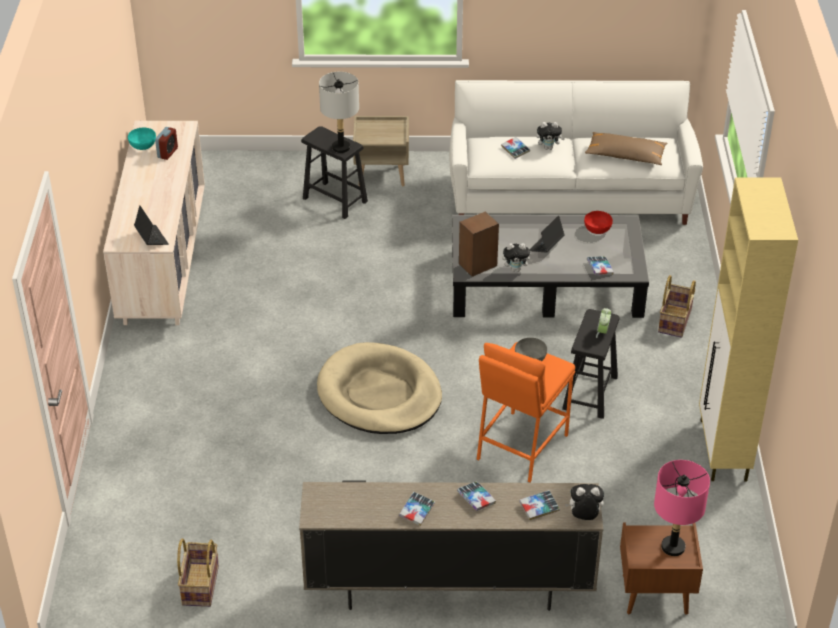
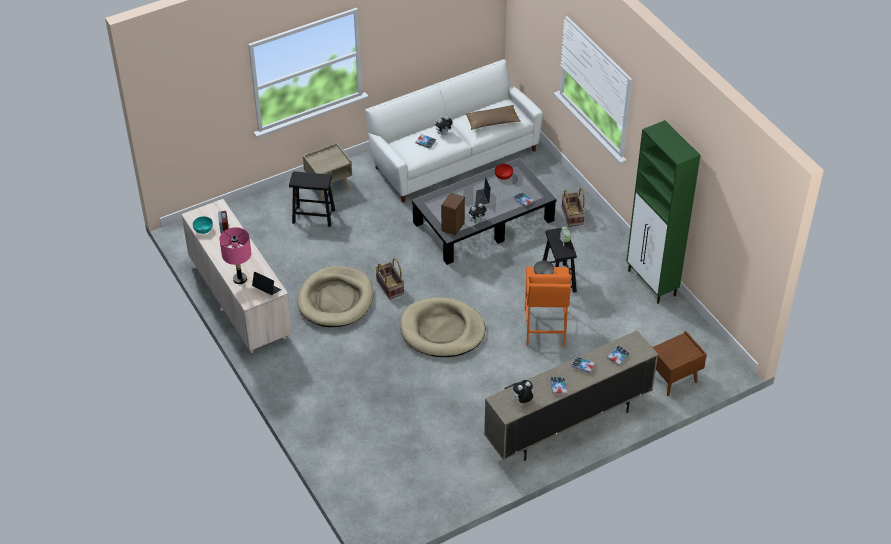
camera: 30 degrees left, 5 degrees up
basket [177,538,219,607] -> basket moved to [376,258,404,300]
grey table lamp [319,72,359,153] -> none
plush toy [565,484,604,520] -> plush toy moved to [512,380,533,403]
pink table lamp [654,460,710,556] -> pink table lamp moved to [219,227,251,284]
beige cabinet [699,177,798,481] -> green cabinet [626,120,701,304]
none -> beige dog bed [297,266,374,327]

